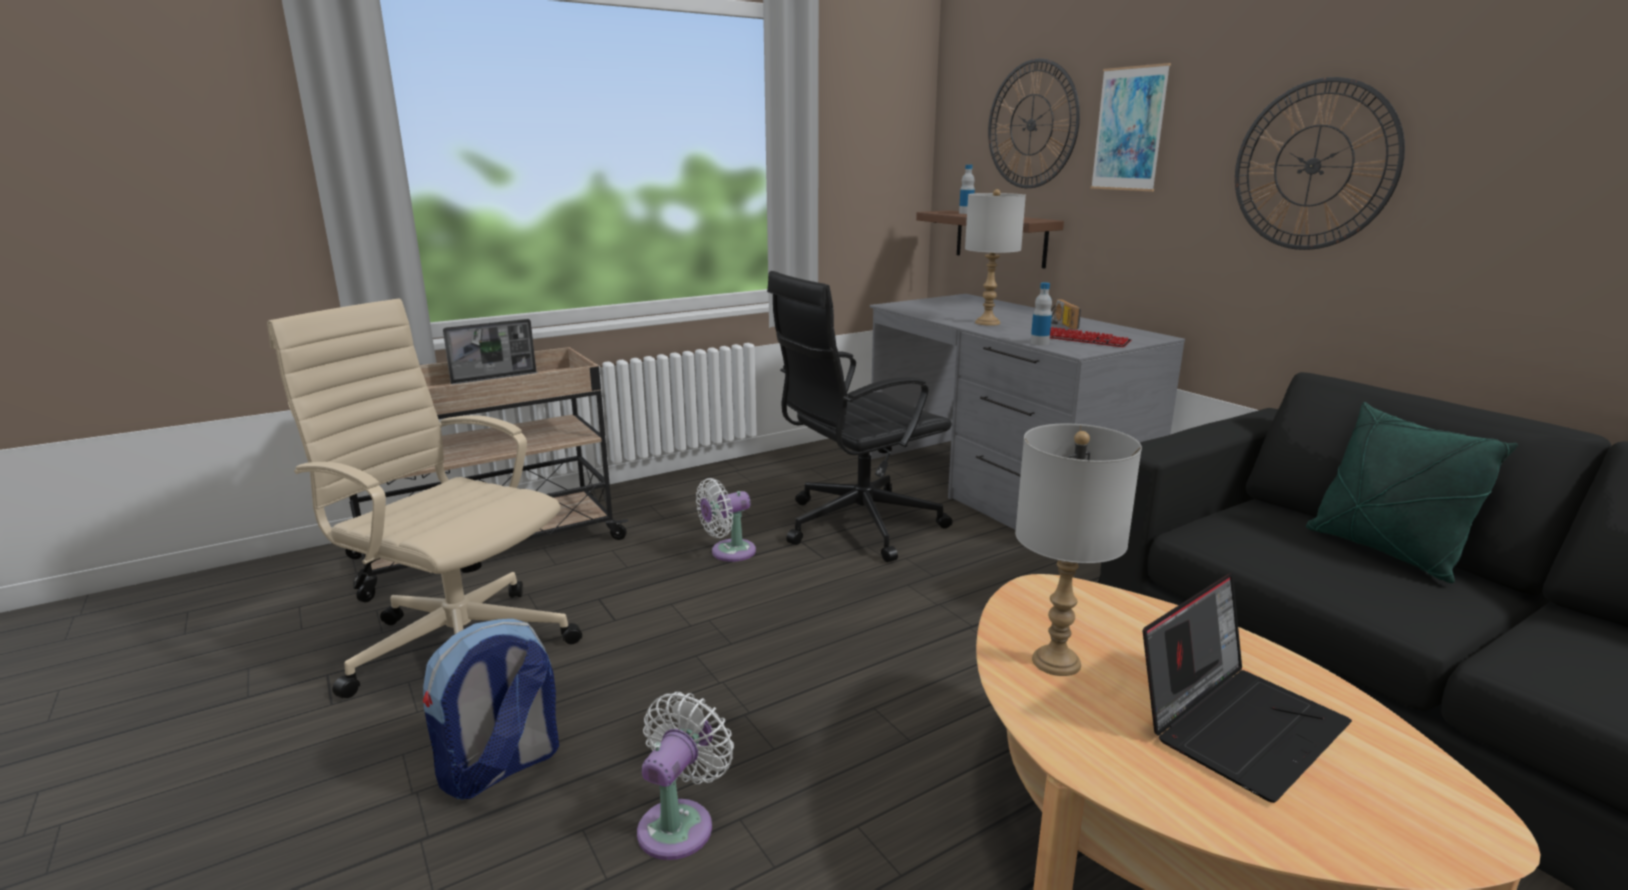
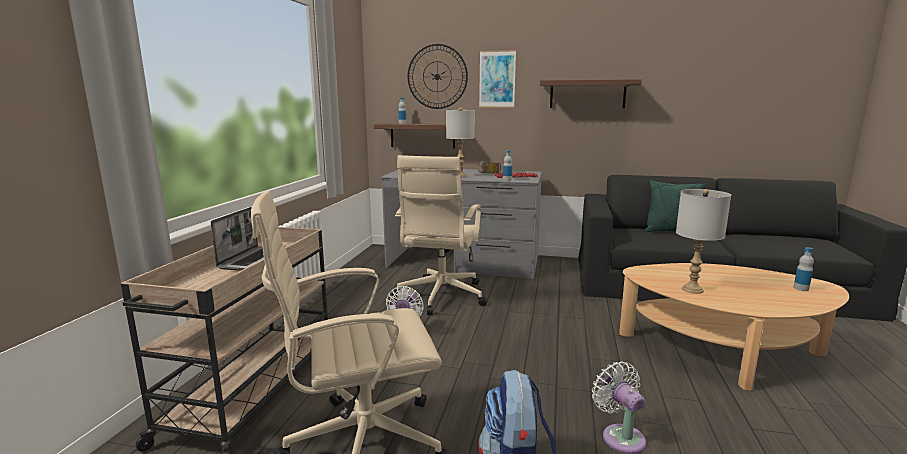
camera: 45 degrees left, 5 degrees down
black office chair [767,271,953,562] -> beige office chair [392,155,487,315]
laptop [1143,573,1352,803] -> none
wall clock [1235,77,1405,250] -> brown shelf [540,79,642,108]
none -> bottle [793,247,814,291]

